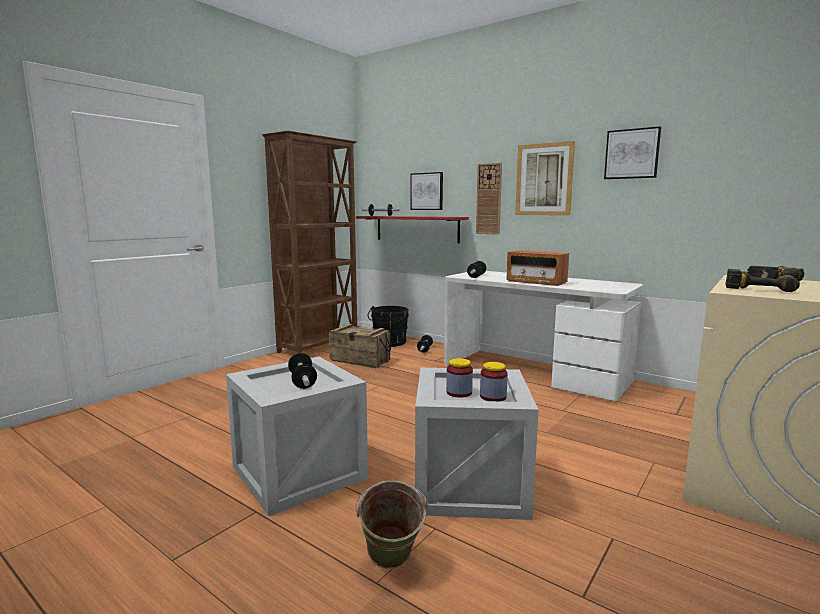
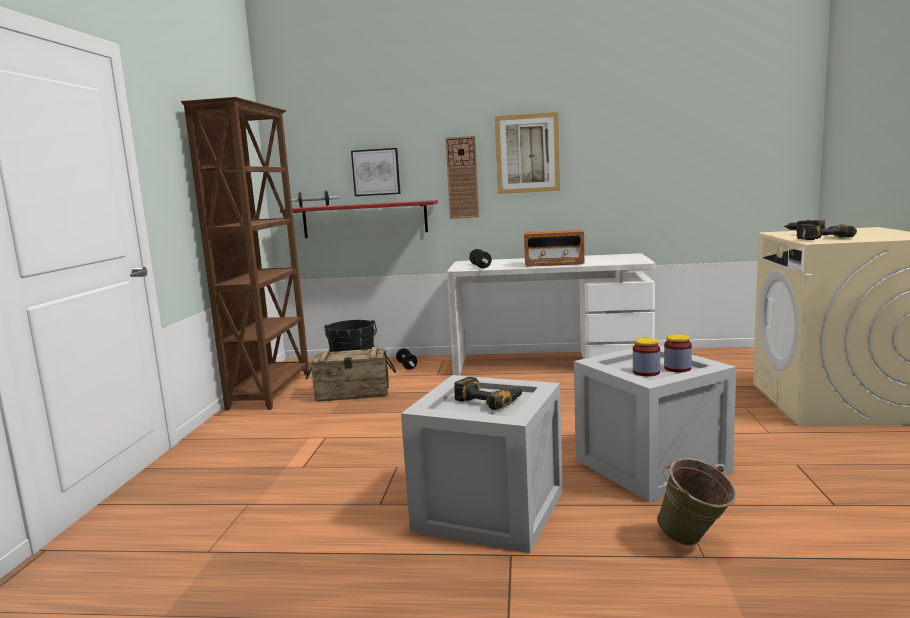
camera: 30 degrees left, 0 degrees up
dumbbell [288,353,317,389] -> power drill [454,377,523,410]
picture [604,126,661,179] -> none

